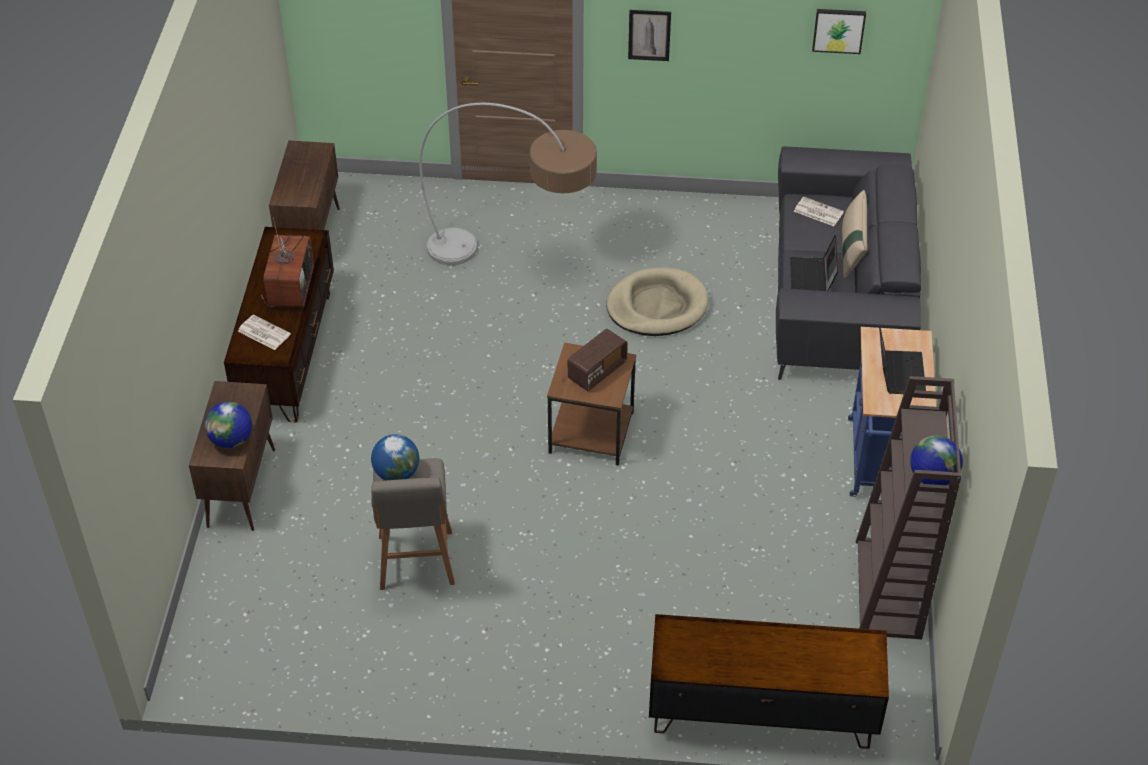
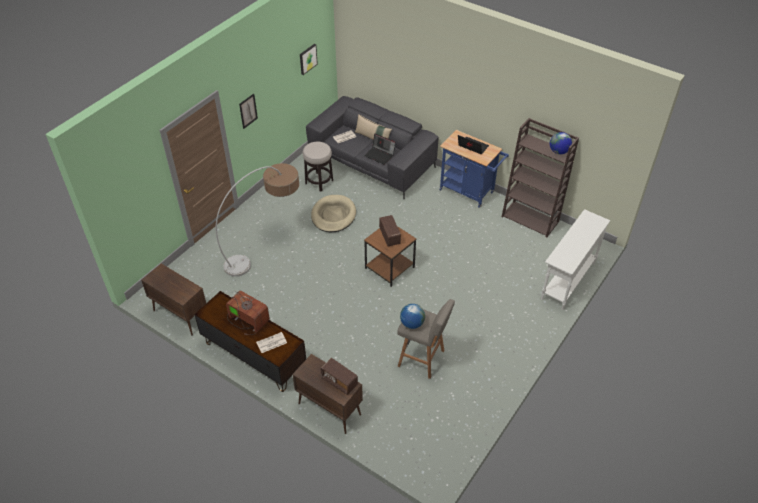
camera: 60 degrees left, 0 degrees up
globe [205,402,252,448] -> radio [321,358,358,395]
brown tv stand [649,614,889,749] -> white console table [541,209,610,310]
none -> stool [303,142,333,191]

